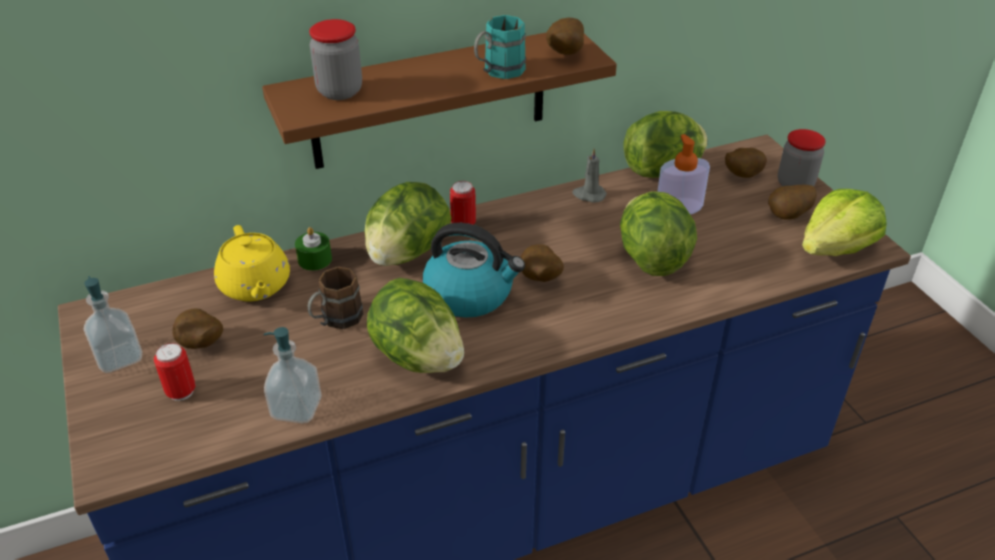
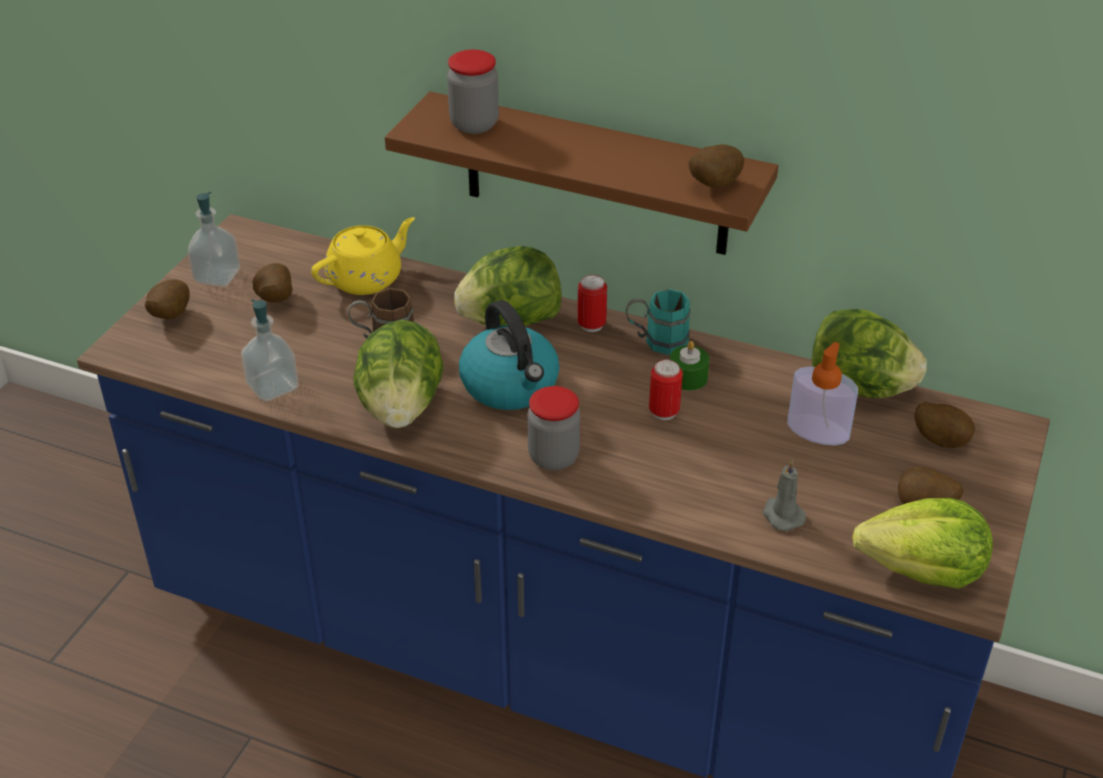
camera: 45 degrees right, 0 degrees up
can [154,343,196,401] -> can moved to [649,360,683,420]
yellow teapot [214,225,290,301] -> yellow teapot turned 150 degrees counterclockwise [311,217,415,295]
green candle [295,227,332,271] -> green candle moved to [670,341,710,391]
turquoise mug [474,15,526,79] -> turquoise mug moved to [626,289,690,355]
potato [520,244,564,282] -> potato moved to [145,279,190,319]
grey candle [572,148,607,203] -> grey candle moved to [763,460,806,531]
lettuce [620,191,697,276] -> none
jar [778,129,826,186] -> jar moved to [527,386,581,470]

